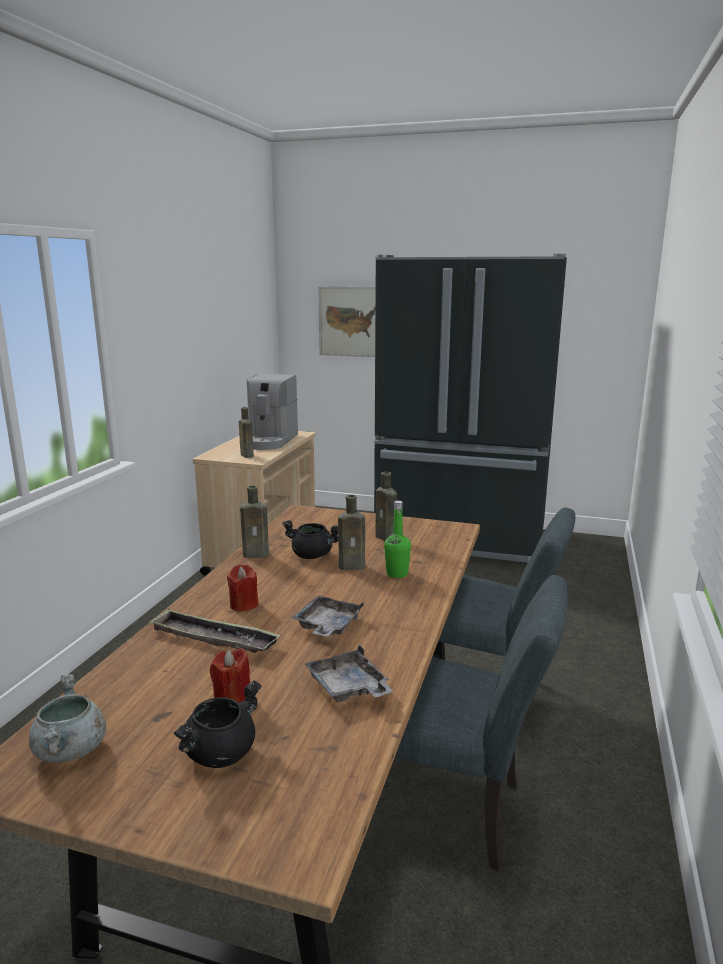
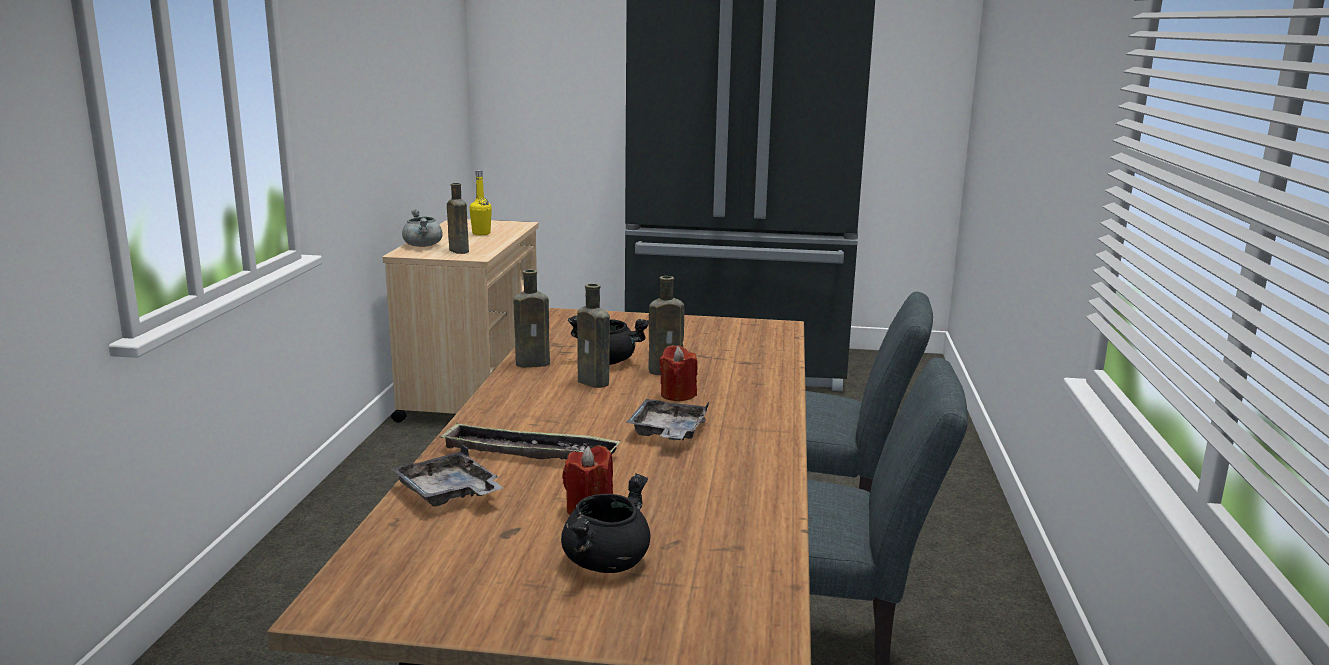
camera: 10 degrees left, 0 degrees up
grey cooking pot [29,674,106,763] -> grey cooking pot moved to [402,209,443,247]
red candle [227,564,259,612] -> red candle moved to [659,345,698,401]
coffee machine [247,374,298,450] -> yellow bottle [469,170,492,235]
grey tray [305,645,393,702] -> grey tray moved to [391,445,503,507]
picture [318,286,376,357] -> none
brown bottle [375,472,397,541] -> brown bottle moved to [577,283,610,388]
green bottle [384,501,411,578] -> none

